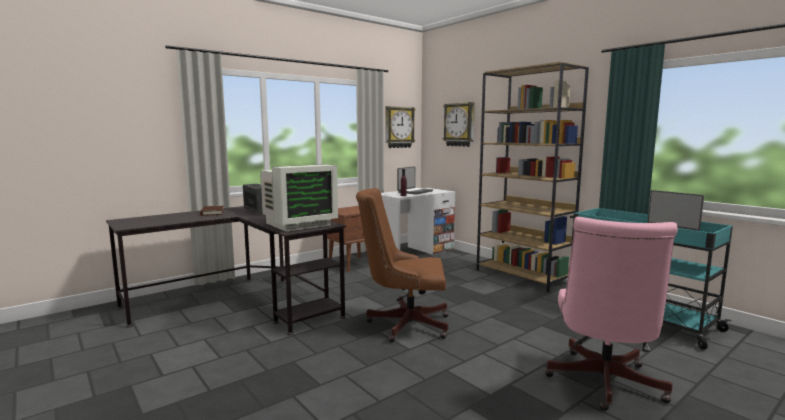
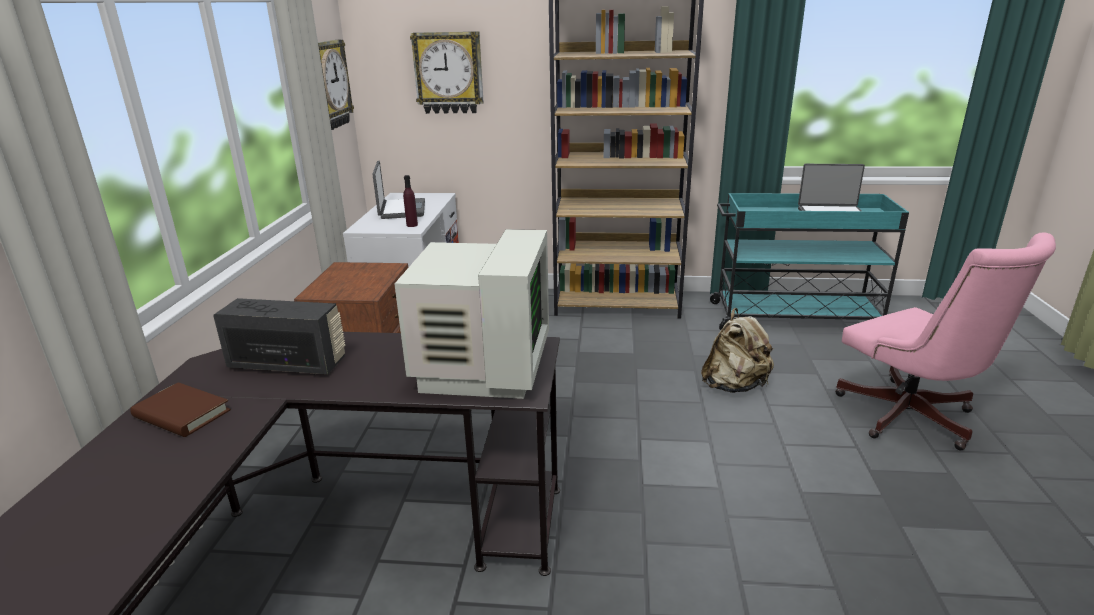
camera: 45 degrees left, 15 degrees up
brown office chair [356,188,448,343] -> none
none -> beige backpack [701,308,774,393]

